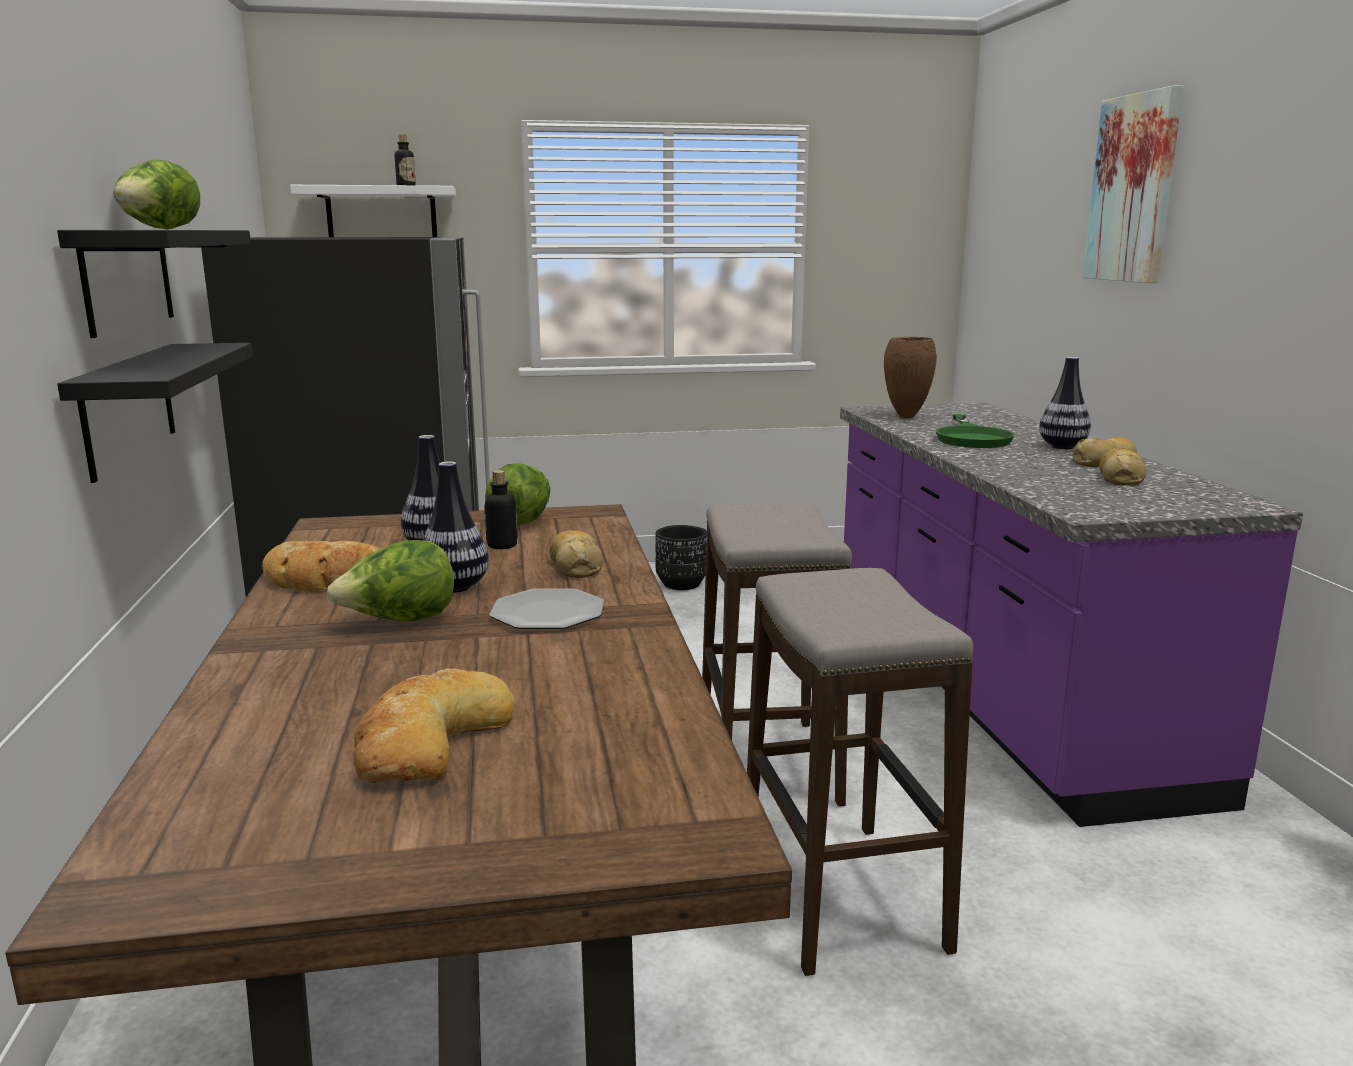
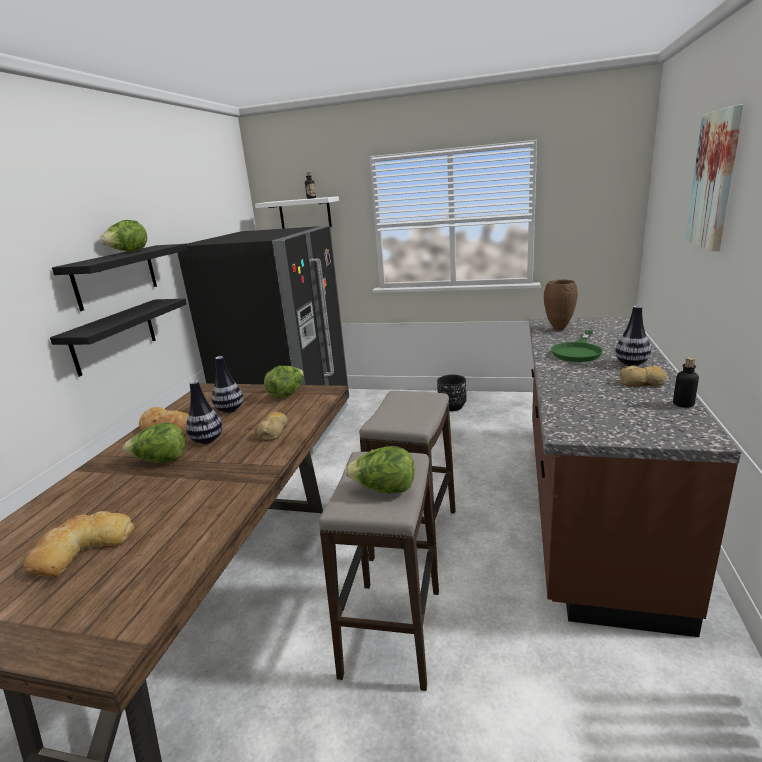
camera: 25 degrees right, 5 degrees up
bottle [484,470,518,549] -> bottle moved to [673,357,699,408]
plate [489,588,604,629] -> none
purple counter [840,403,1303,827] -> brown counter [529,317,741,637]
bread [1099,449,1146,486] -> none
none -> lettuce [345,446,415,493]

